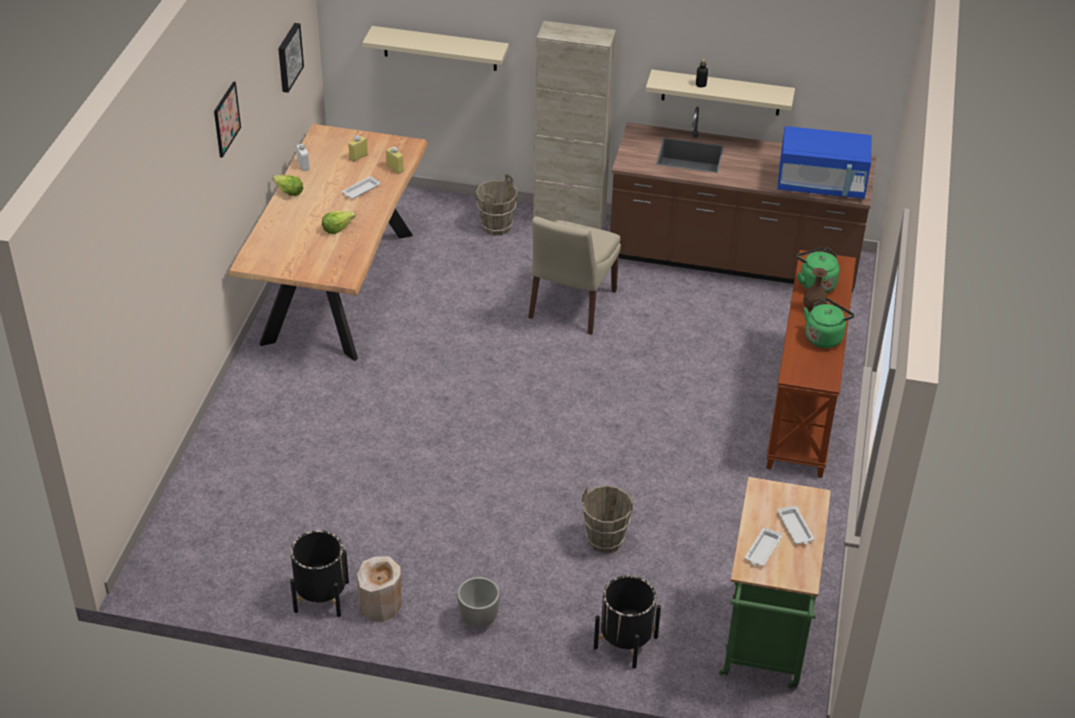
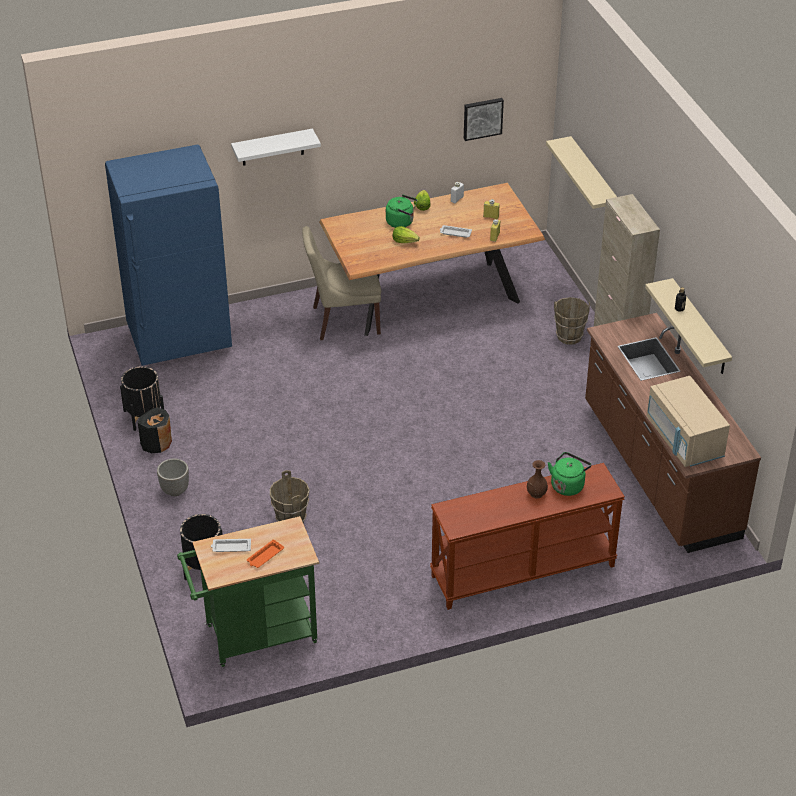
camera: 60 degrees right, 0 degrees up
picture [214,82,241,158] -> none
beige vase [357,556,401,622] -> black vase [138,407,172,453]
beige chair [528,216,621,335] -> beige chair moved to [302,226,381,340]
blue microwave [777,126,872,199] -> beige microwave [647,376,730,467]
white tray [777,505,814,545] -> orange tray [247,539,284,568]
green kettle [804,298,854,348] -> green kettle moved to [386,195,417,228]
none -> blue fridge [105,145,232,366]
none -> white shelf [231,129,321,166]

